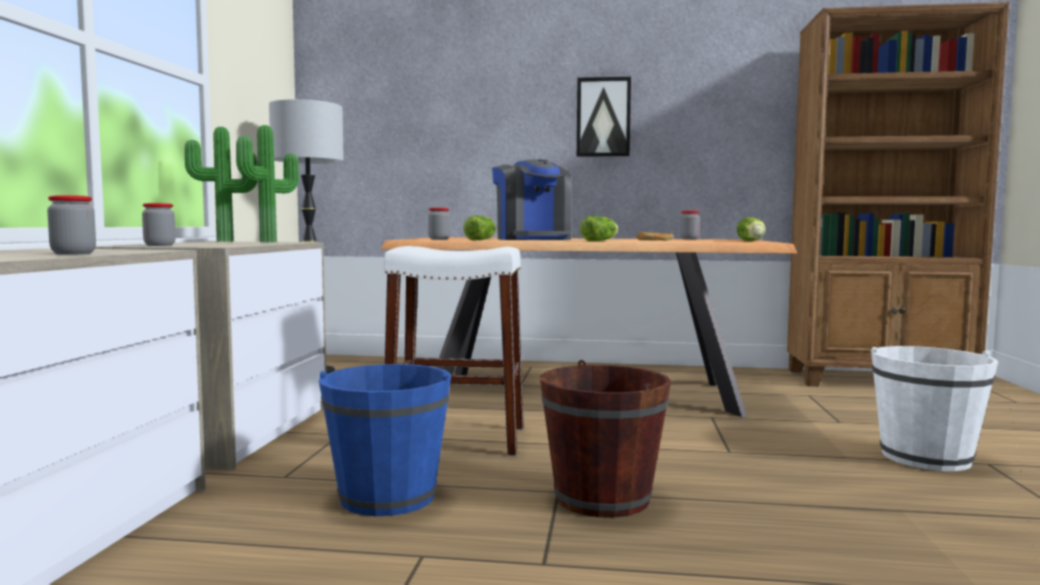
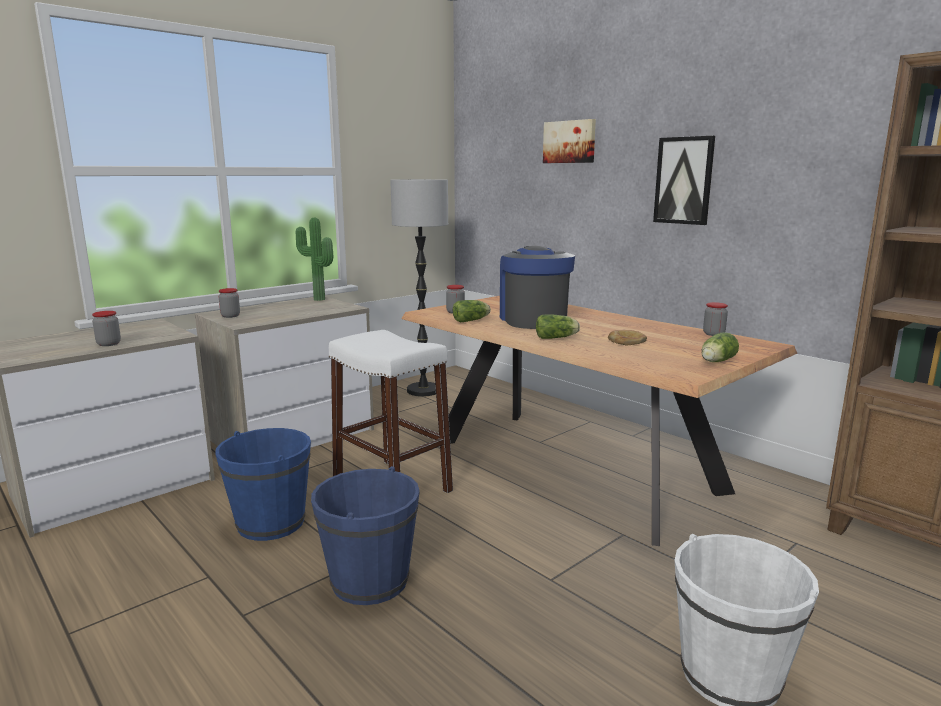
camera: 40 degrees right, 10 degrees up
potted plant [236,125,299,242] -> none
coffee machine [492,159,572,240] -> coffee machine turned 150 degrees clockwise [500,246,575,329]
brown bucket [540,360,671,518] -> blue bucket [311,466,420,605]
none -> picture [543,119,596,163]

